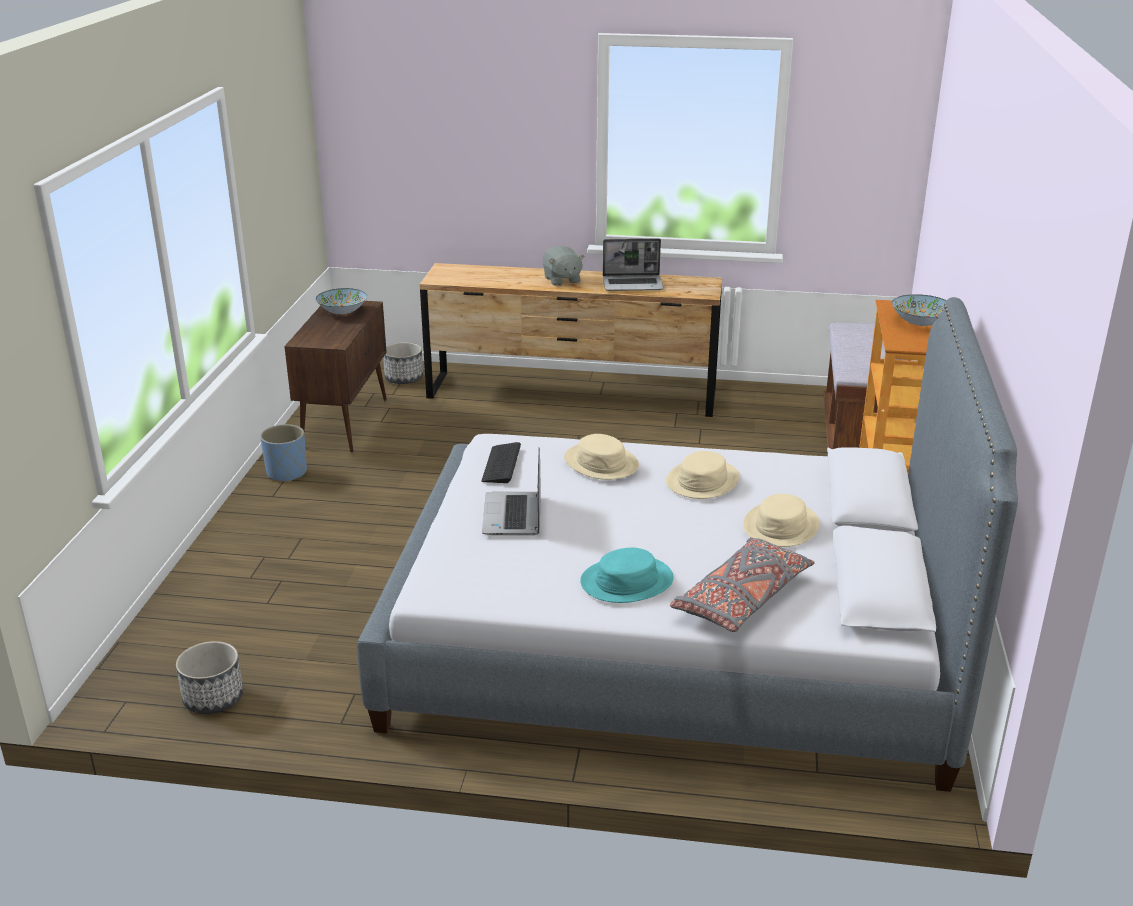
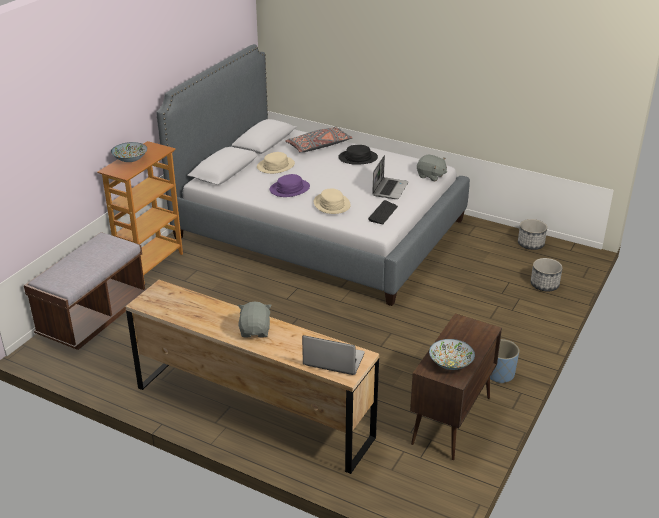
camera: 160 degrees left, 5 degrees up
planter [383,342,423,384] -> planter moved to [531,258,563,292]
turquoise hat [580,548,674,603] -> black hat [338,145,378,165]
laptop [603,238,664,291] -> laptop moved to [302,335,365,375]
beige hat [666,451,740,499] -> purple hat [270,174,310,197]
none -> grey plush toy [417,155,447,181]

